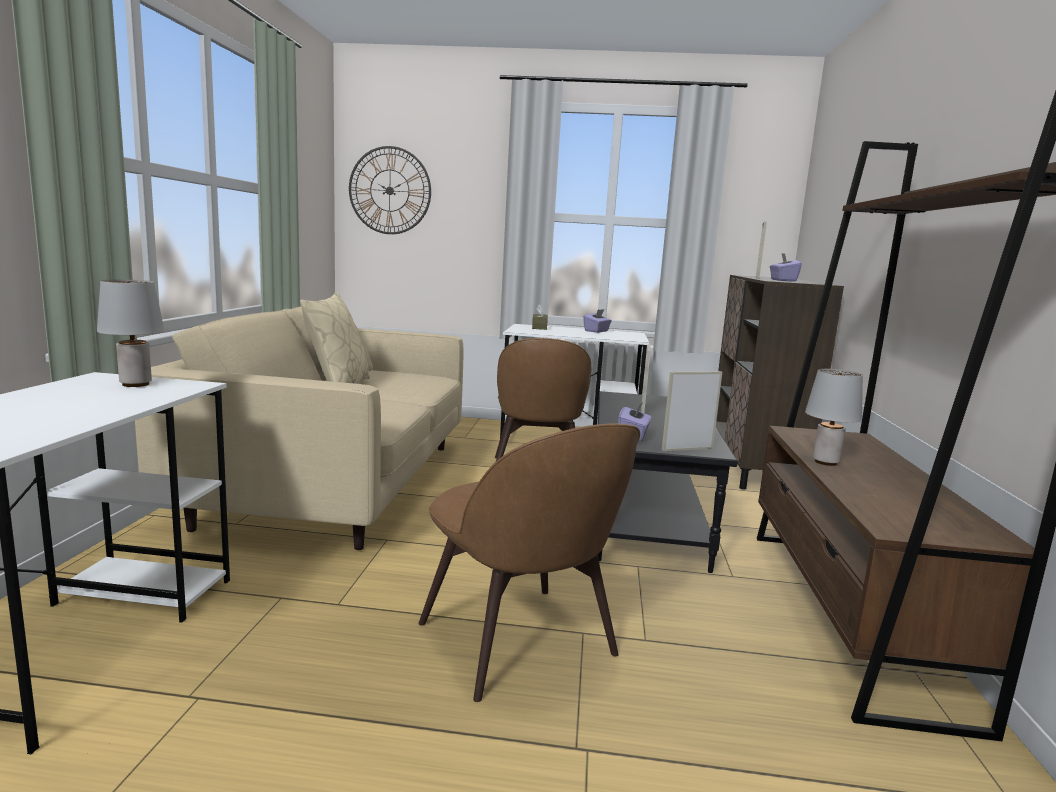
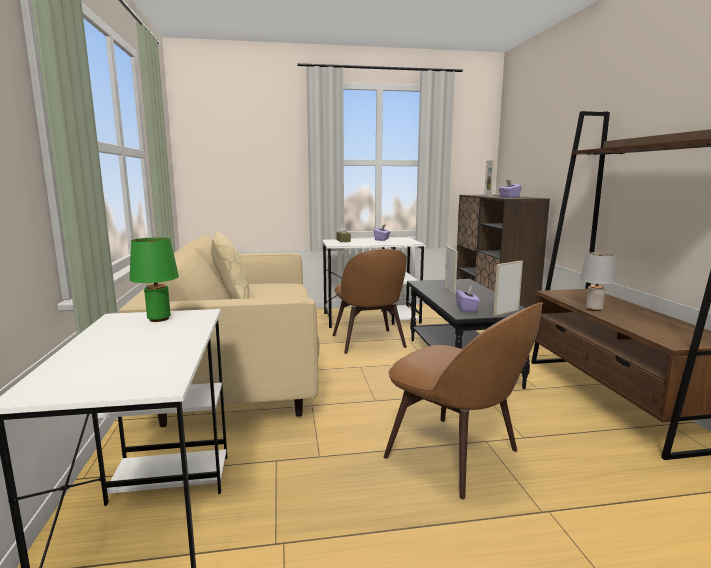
camera: 15 degrees left, 0 degrees up
grey table lamp [97,280,164,387] -> green table lamp [130,237,179,322]
wall clock [349,146,431,234] -> none

